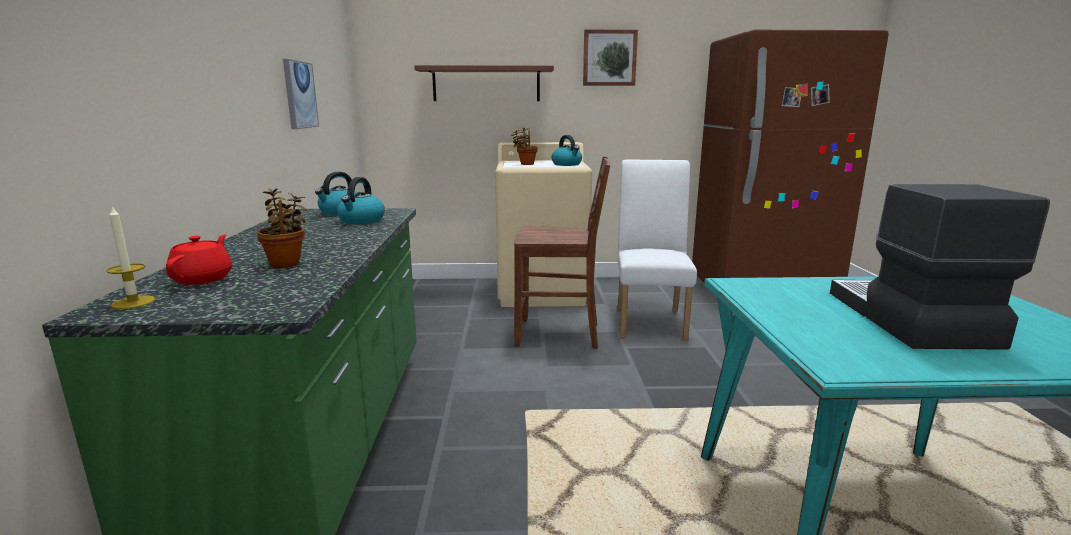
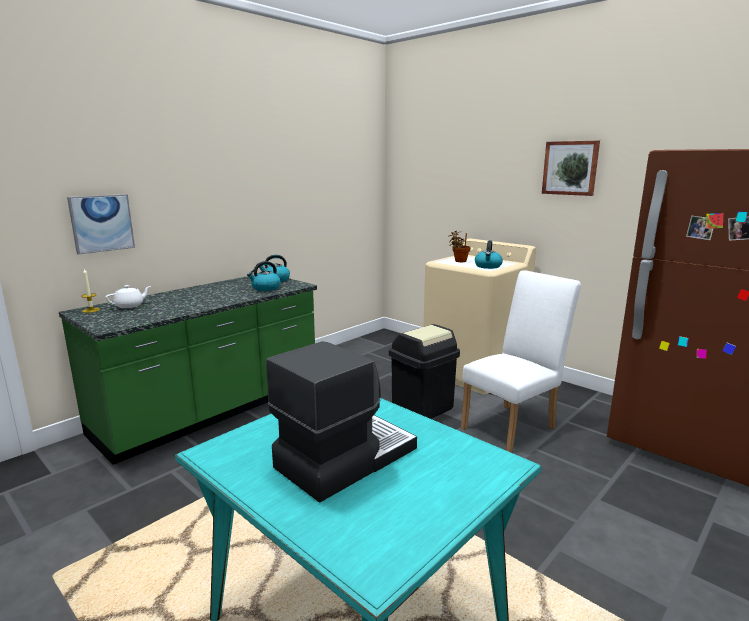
camera: 45 degrees right, 0 degrees up
red teapot [166,234,232,285] -> white teapot [105,285,151,308]
potted plant [257,188,307,268] -> none
picture [283,59,319,129] -> picture moved to [67,194,135,255]
brown shelf [414,65,554,101] -> none
brown chair [514,156,611,349] -> black trash can [389,324,460,419]

